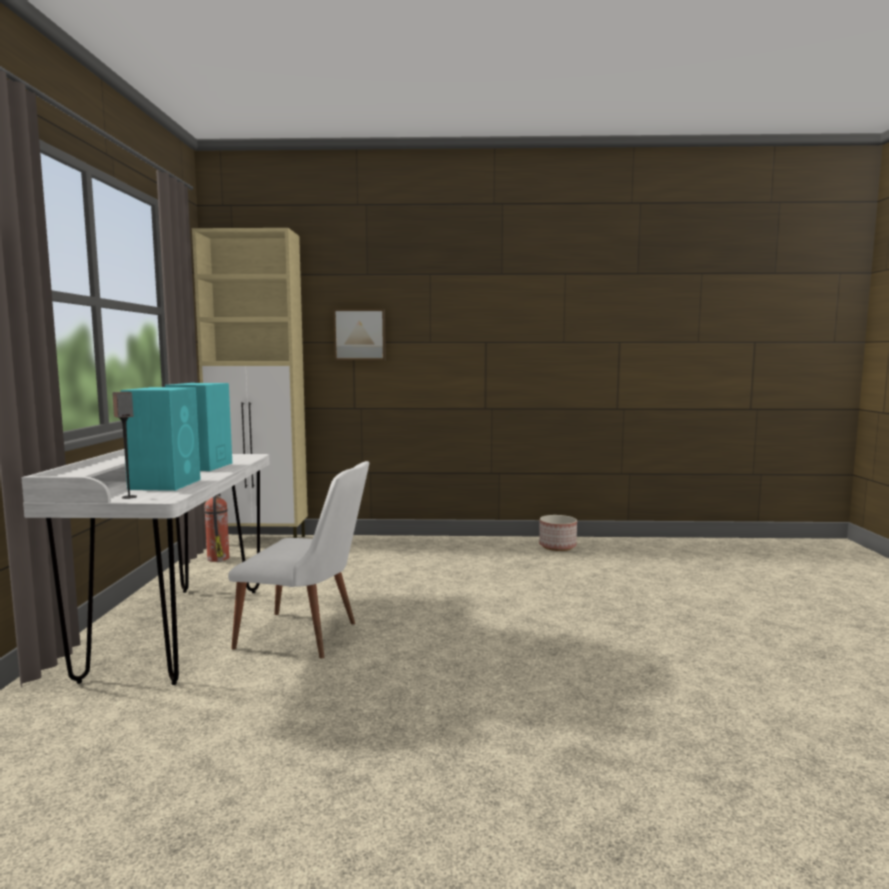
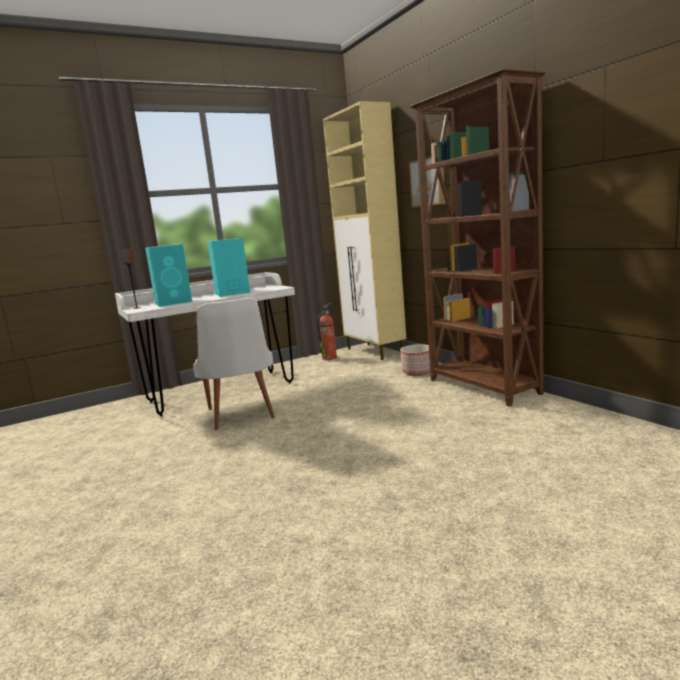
camera: 60 degrees right, 5 degrees up
planter [539,515,577,551] -> planter moved to [400,344,430,376]
none -> brown bookcase [409,69,546,406]

